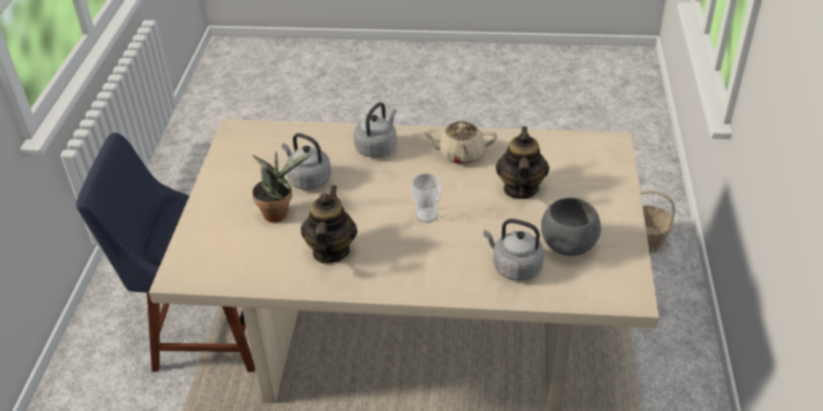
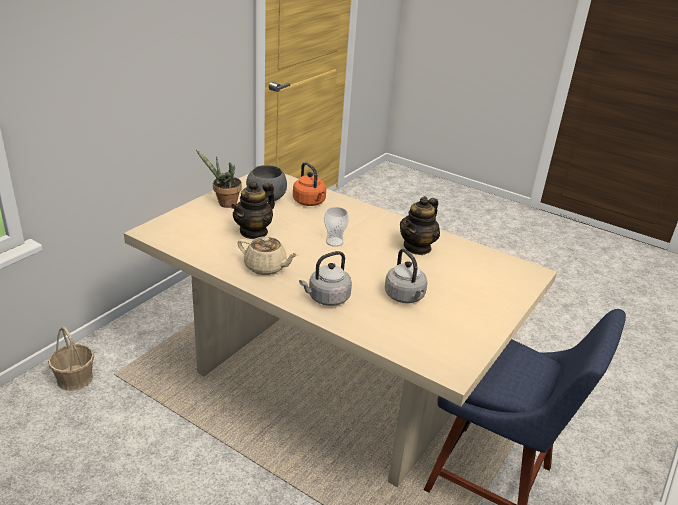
camera: 155 degrees left, 10 degrees down
potted plant [252,152,313,222] -> potted plant moved to [196,150,242,208]
grey kettle [483,219,544,281] -> orange kettle [293,162,326,206]

